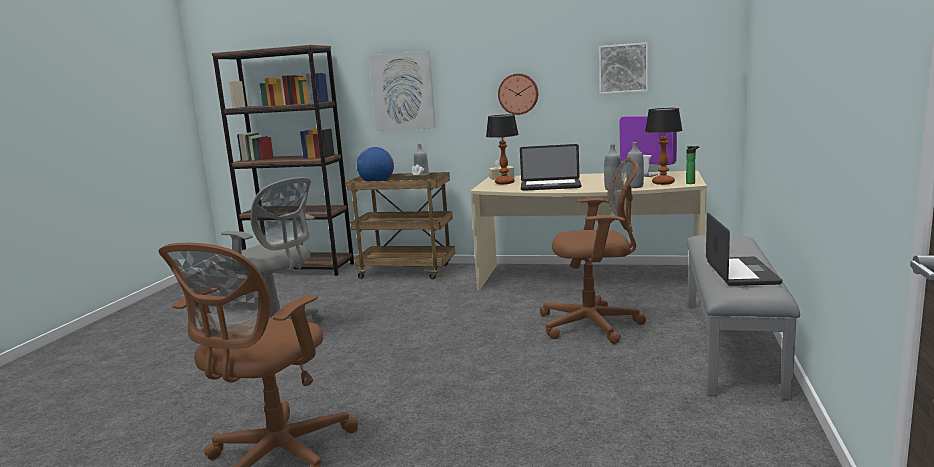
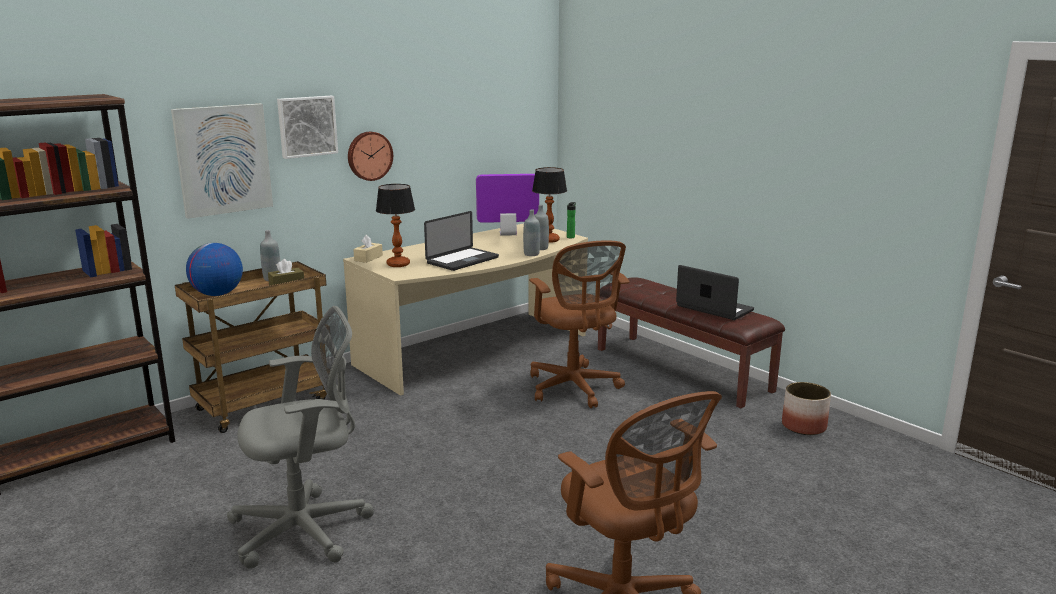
camera: 55 degrees left, 5 degrees up
brown office chair [540,157,646,344] -> brown office chair turned 120 degrees clockwise [529,240,630,408]
picture [599,42,648,94] -> picture moved to [277,96,338,159]
grey bench [687,235,800,400] -> brown bench [598,277,785,408]
none -> planter [782,382,831,435]

